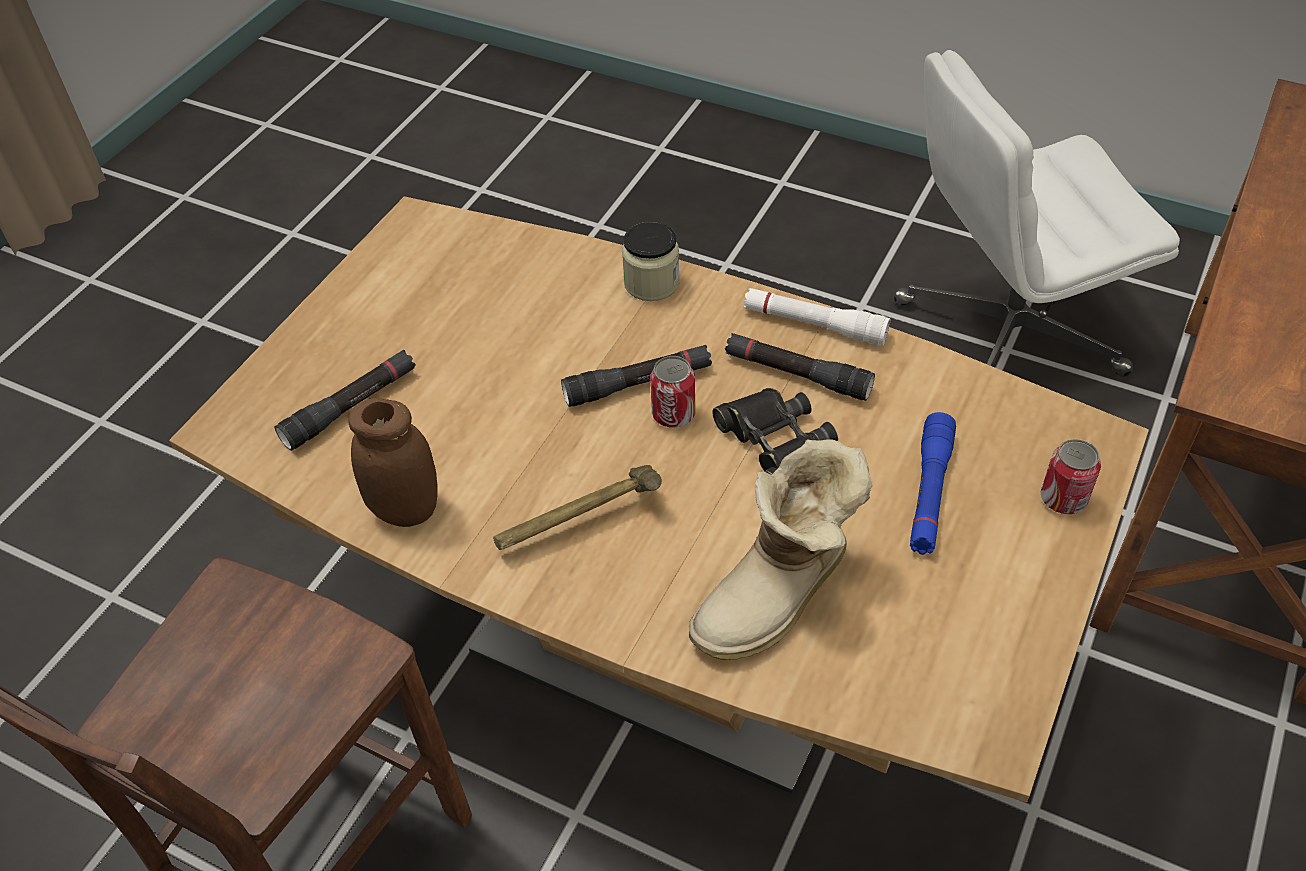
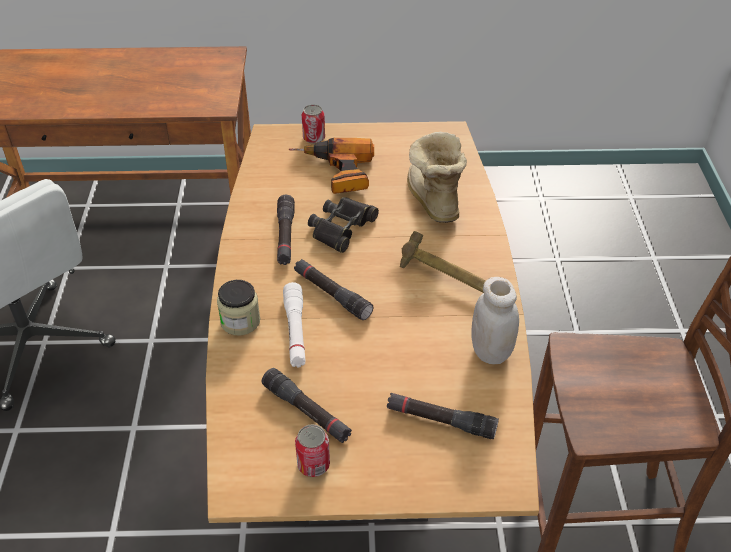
camera: 120 degrees left, 5 degrees down
brown jar [348,398,438,527] -> white jar [471,277,519,364]
can [650,356,695,428] -> can moved to [295,424,330,477]
boot [689,439,872,660] -> boot turned 120 degrees counterclockwise [407,132,467,223]
white flashlight [743,288,890,345] -> white flashlight moved to [283,282,306,367]
blue flashlight [910,412,956,555] -> power drill [289,138,374,194]
none -> black flashlight [262,368,352,443]

